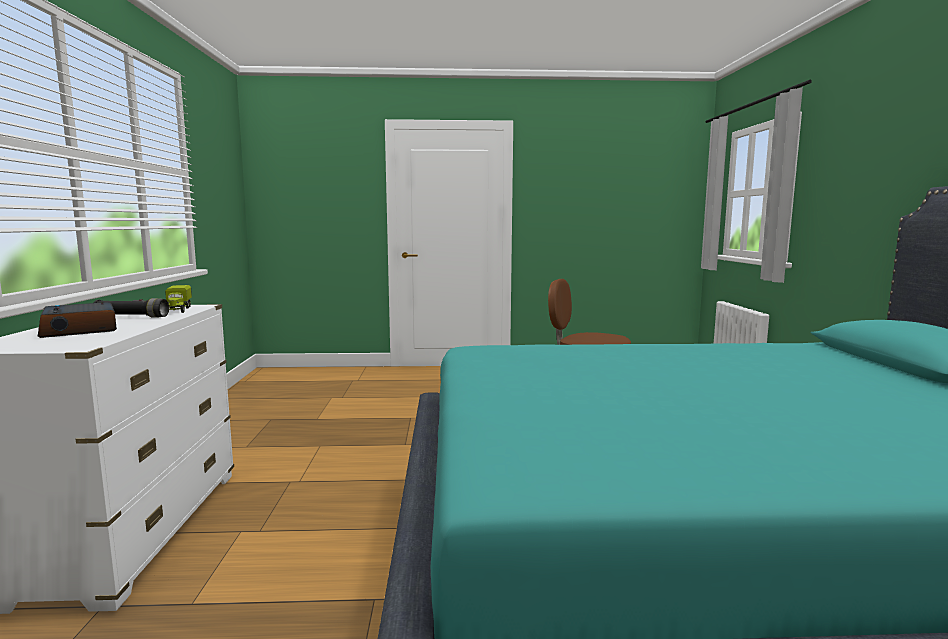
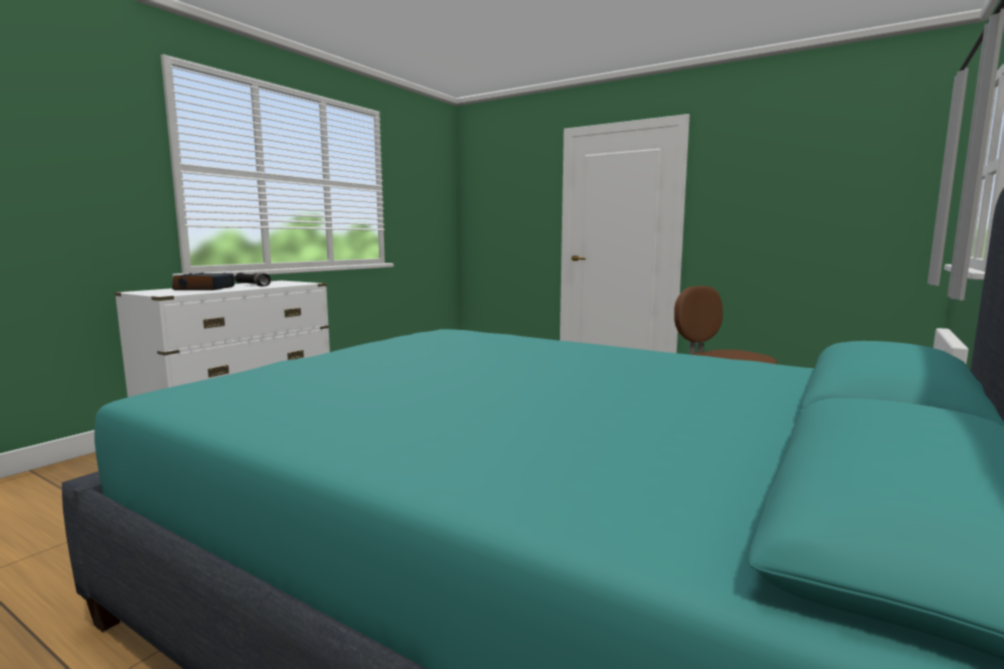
camera: 35 degrees right, 0 degrees up
toy truck [165,285,192,313] -> none

